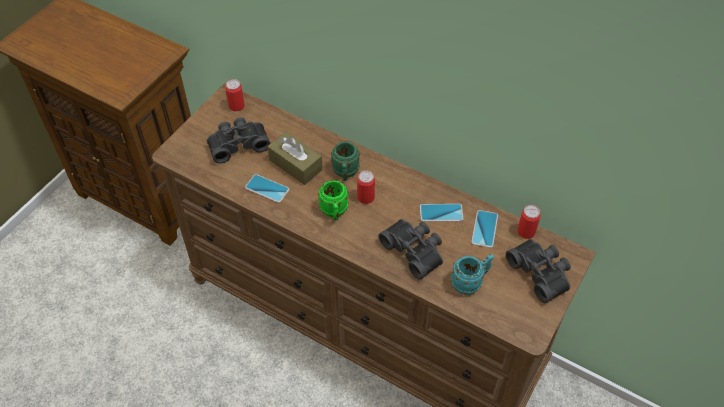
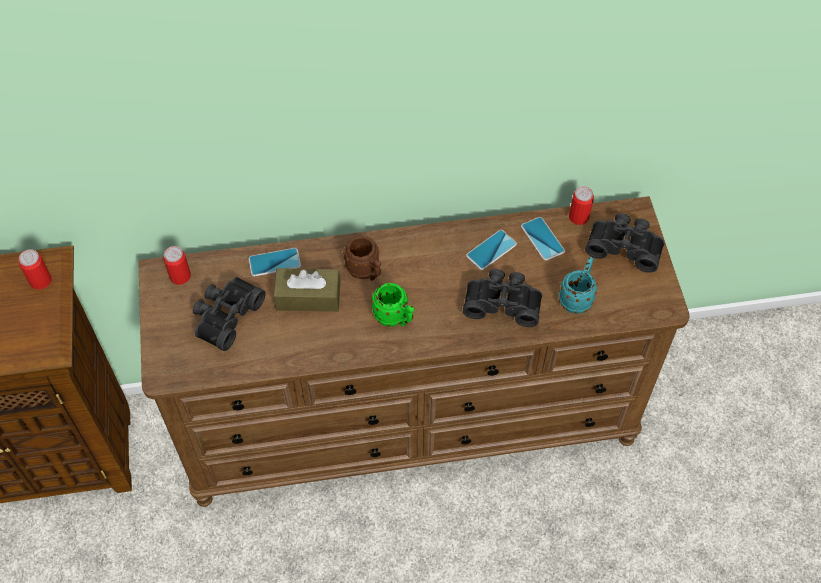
camera: 40 degrees left, 5 degrees up
phone [245,174,289,203] -> phone moved to [249,248,301,276]
green mug [331,142,360,181] -> brown mug [343,236,381,281]
can [357,170,375,204] -> can moved to [19,249,52,290]

